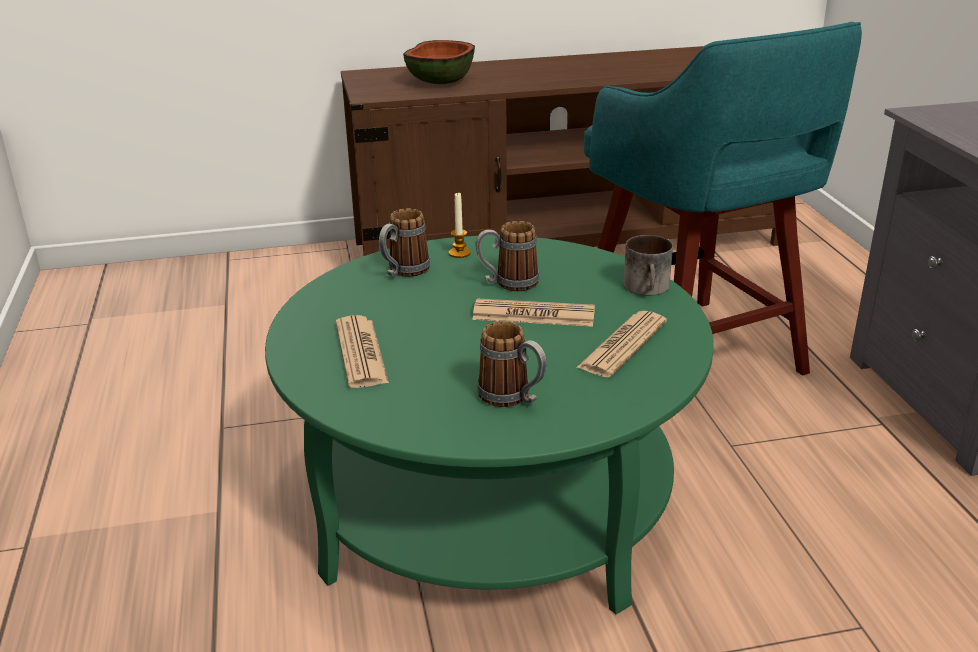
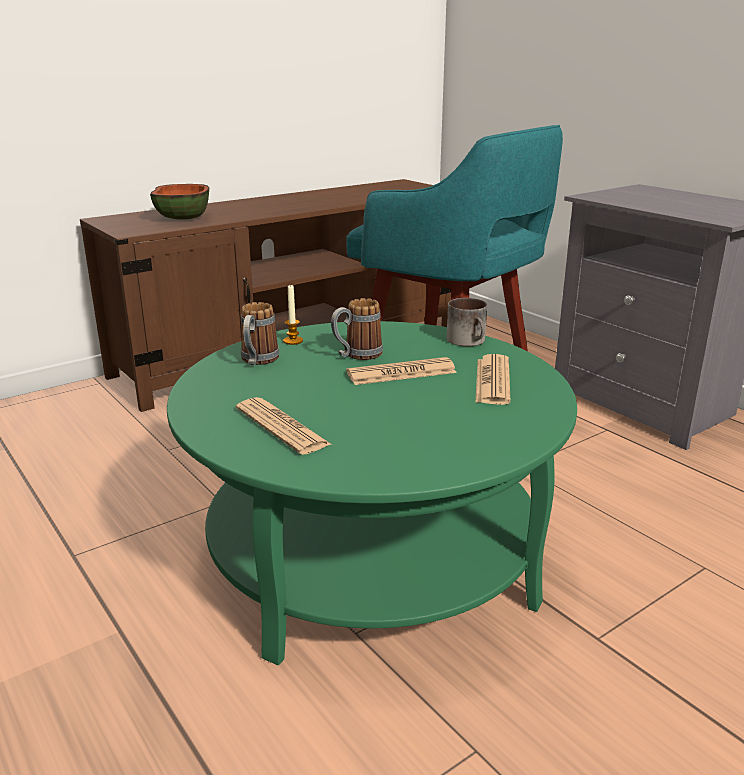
camera: 25 degrees left, 5 degrees down
mug [477,321,547,407] -> none

